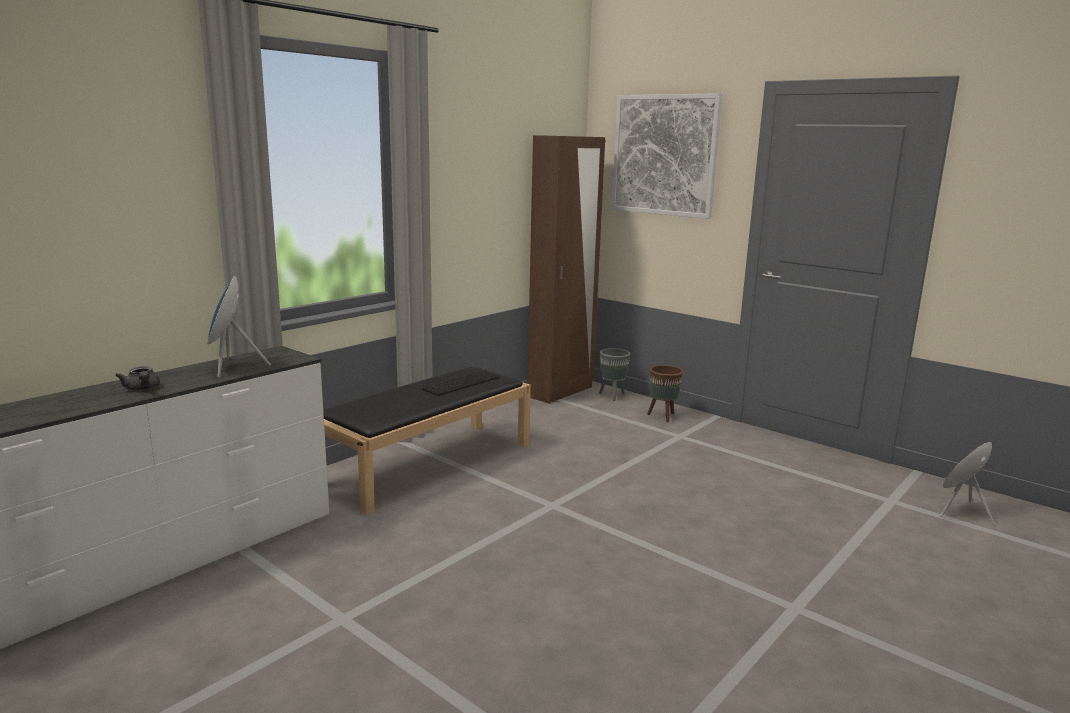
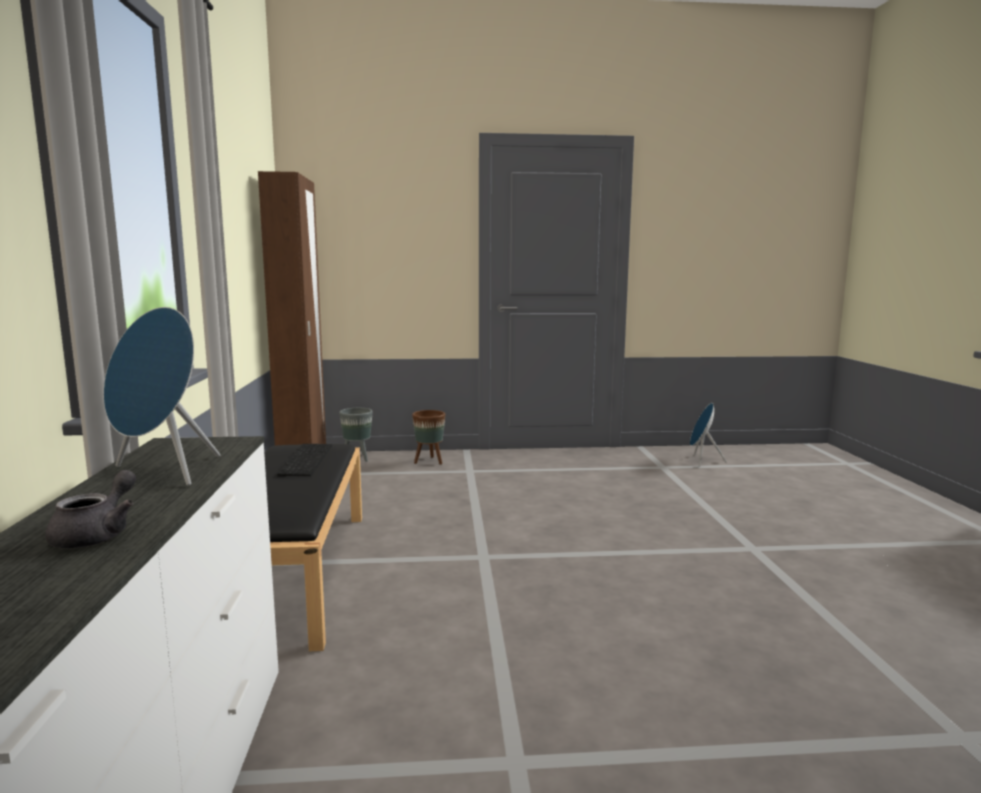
camera: 45 degrees left, 5 degrees down
grey teapot [115,366,160,391] -> grey teapot turned 90 degrees counterclockwise [45,470,136,548]
picture [611,93,722,219] -> none

